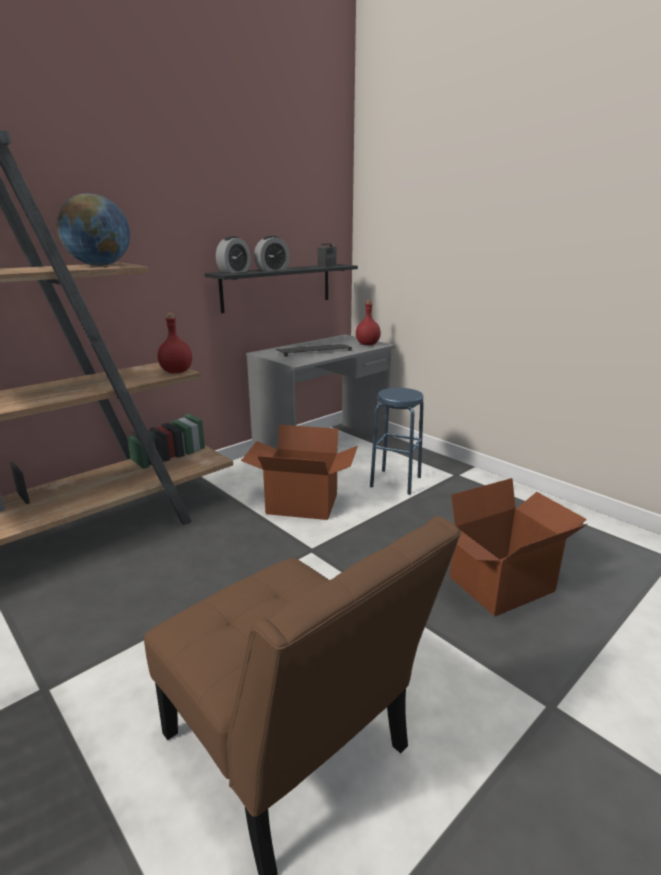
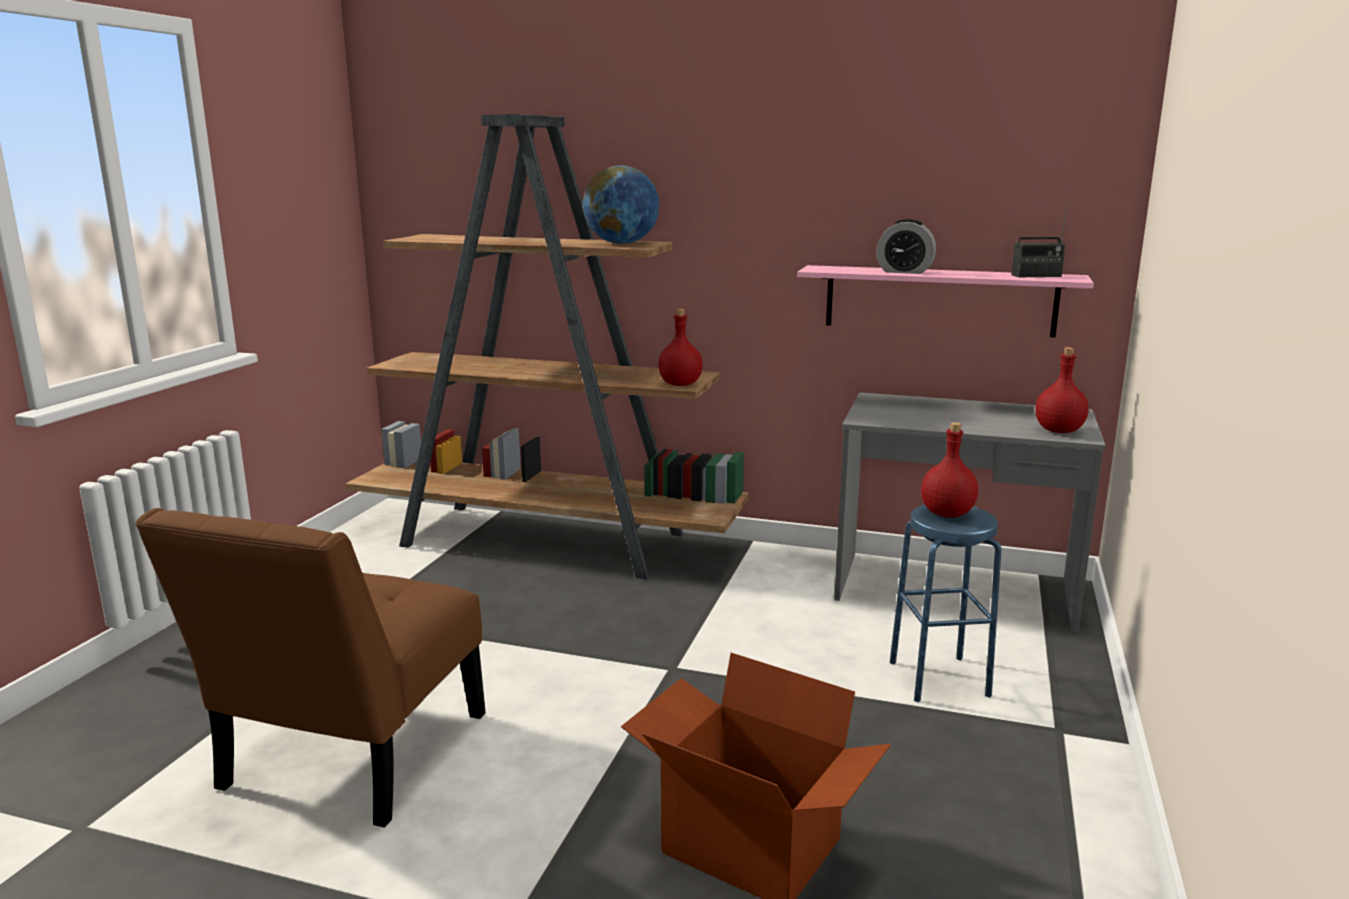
camera: 60 degrees right, 5 degrees down
black shelf [205,264,358,313] -> pink shelf [797,265,1094,337]
alarm clock [216,236,251,273] -> none
cardboard box [241,425,358,520] -> none
keyboard [276,344,352,357] -> none
none -> red bottle [921,422,978,518]

